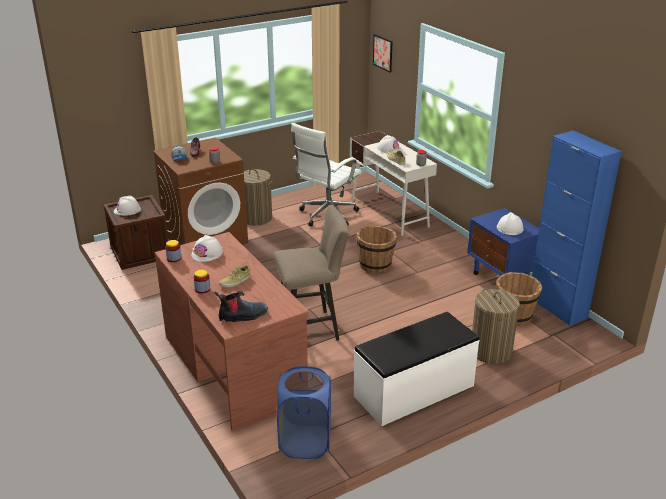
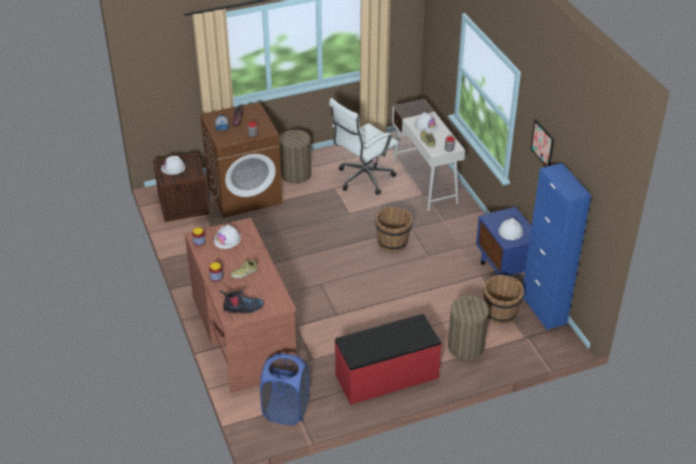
camera: 10 degrees right, 10 degrees up
beige stool [273,205,349,341] -> none
white bench [354,312,480,426] -> red bench [335,314,442,405]
picture [373,34,393,73] -> picture moved to [531,119,554,167]

